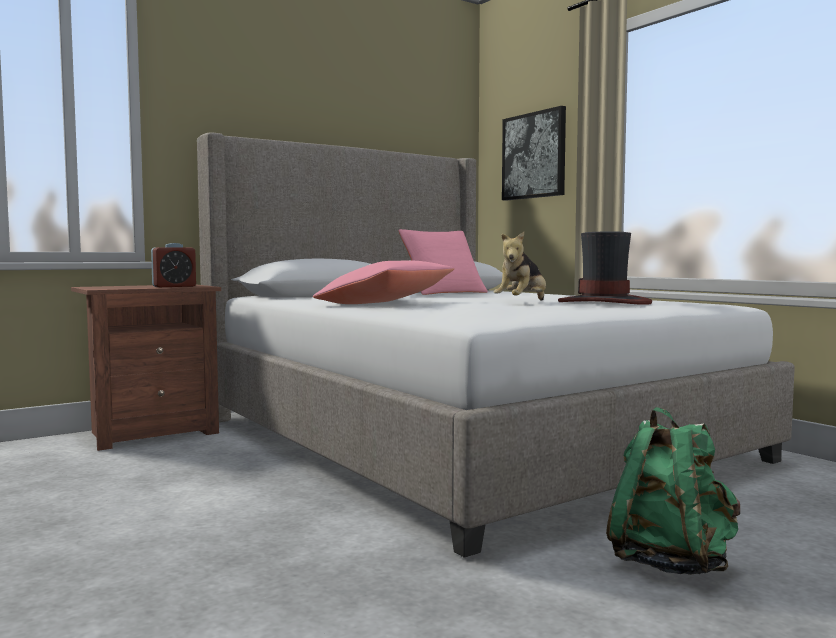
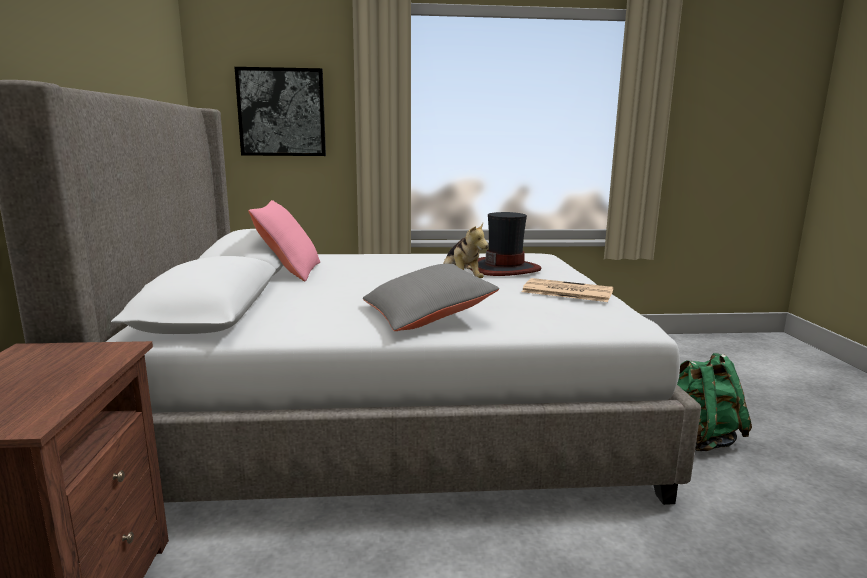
camera: 60 degrees left, 10 degrees up
alarm clock [151,243,196,287] -> none
pink pillow [313,261,455,304] -> grey pillow [363,264,499,331]
none -> newspaper [522,278,613,302]

